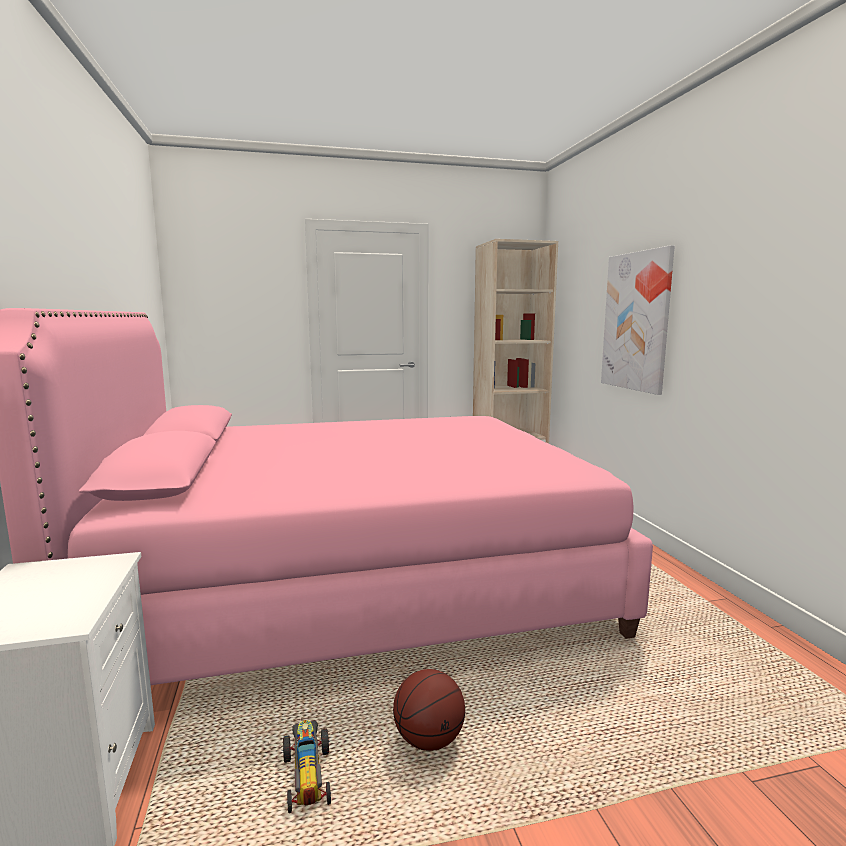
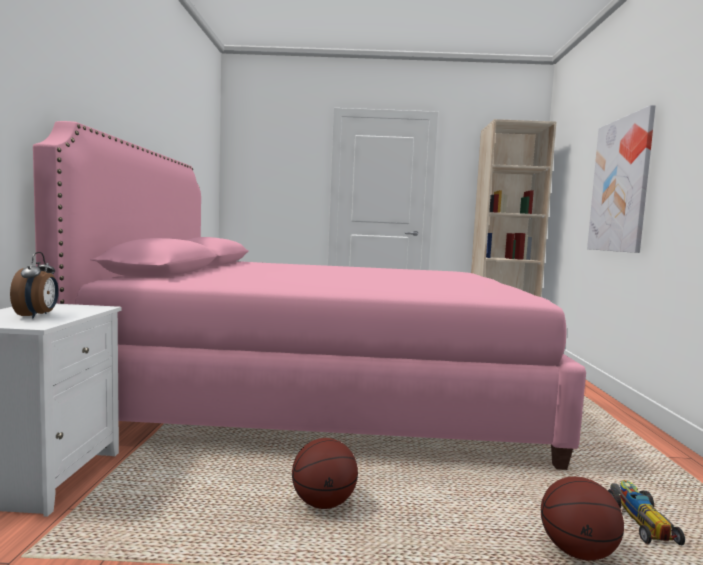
camera: 15 degrees right, 5 degrees down
toy car [281,720,331,813] -> toy car moved to [608,480,685,545]
none -> alarm clock [10,252,59,318]
none -> basketball [541,477,624,561]

